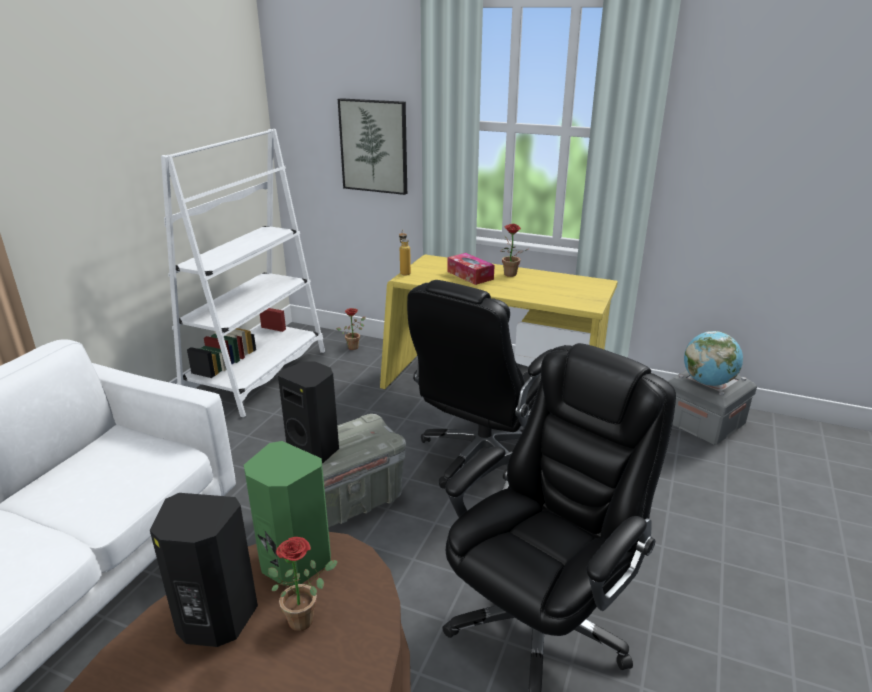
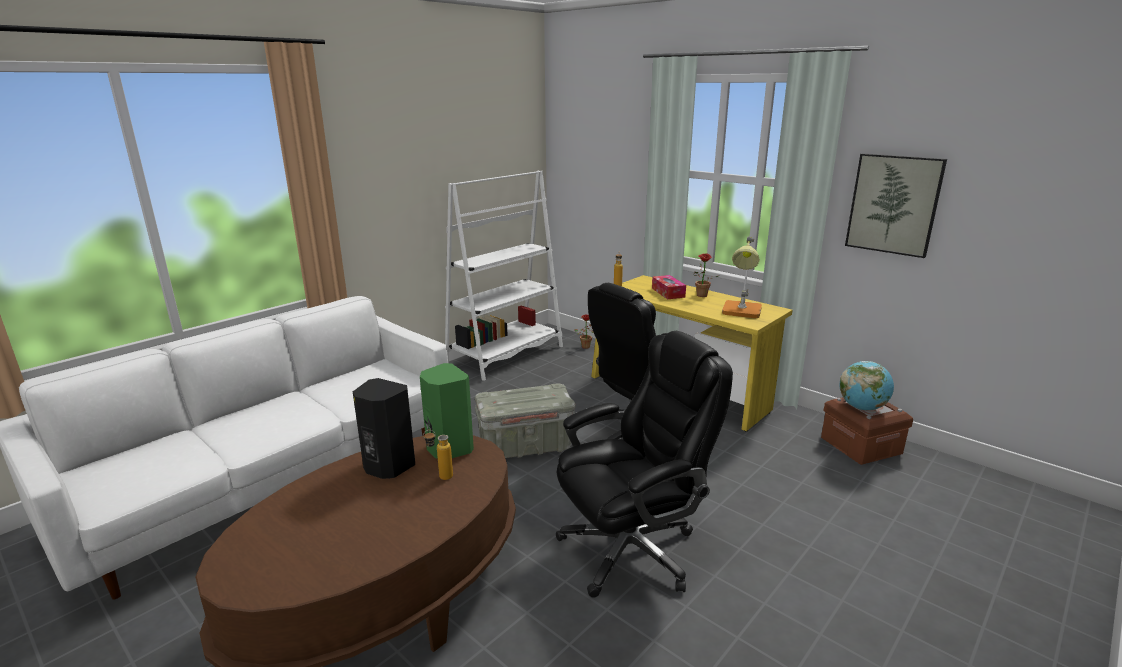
camera: 20 degrees right, 5 degrees down
potted plant [268,537,338,631] -> bottle [423,430,453,480]
black speaker [278,361,339,464] -> none
picture [338,98,407,195] -> picture moved to [845,153,947,258]
grey storage box [668,370,757,445] -> brown storage box [821,397,913,465]
none -> table lamp [722,236,762,318]

